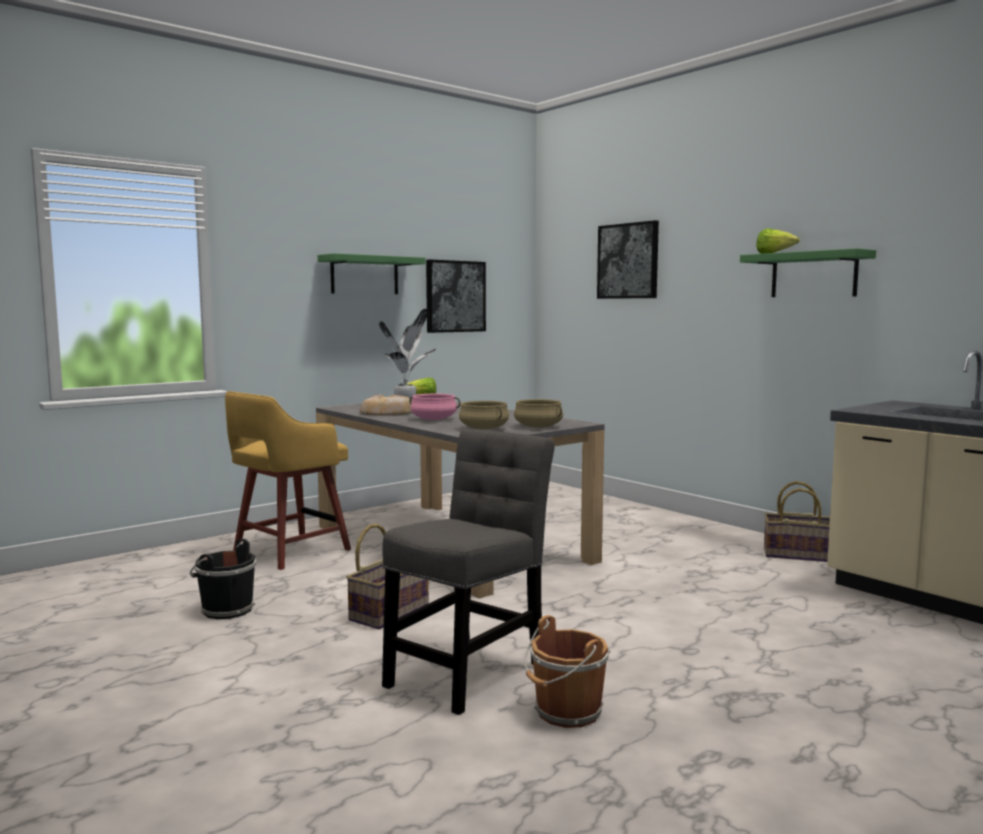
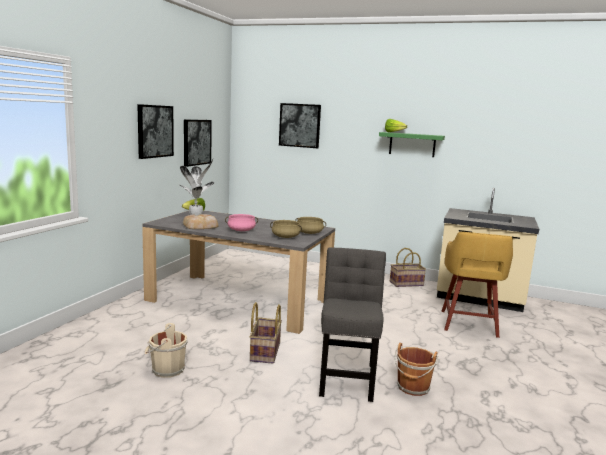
camera: 30 degrees left, 5 degrees up
black bucket [190,539,256,619] -> beige bucket [145,323,188,378]
yellow stool [225,391,351,570] -> yellow stool moved to [442,232,513,338]
green shelf [318,253,426,294] -> picture [137,104,174,159]

